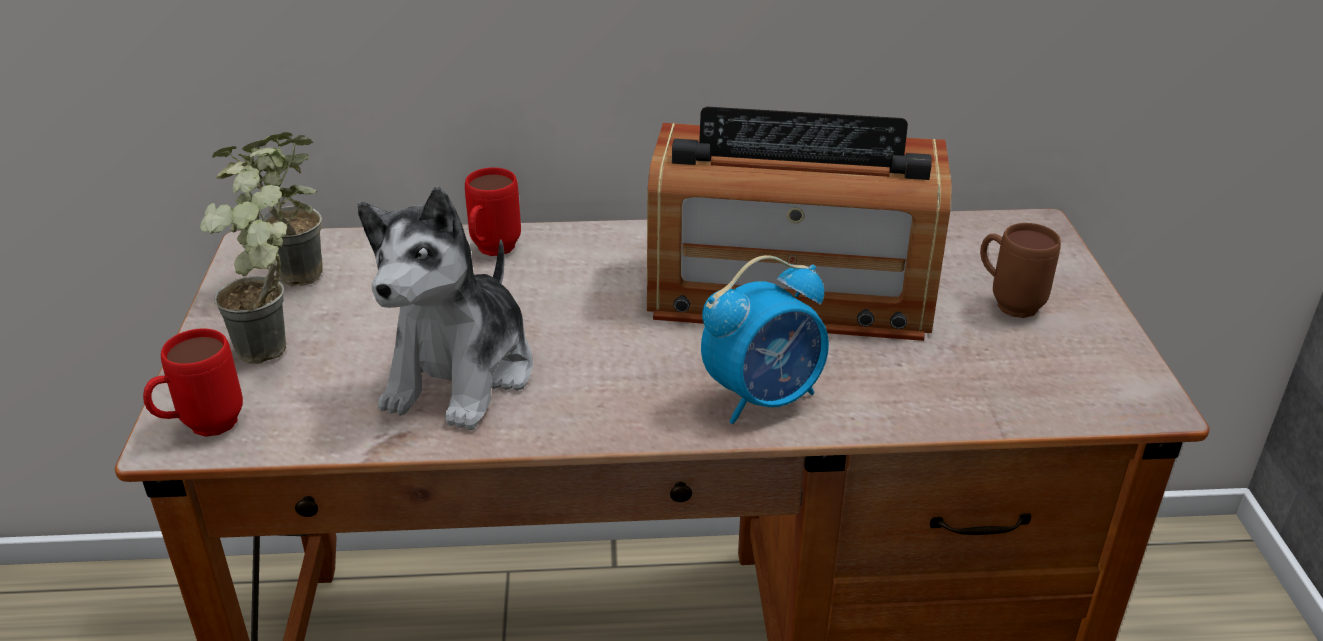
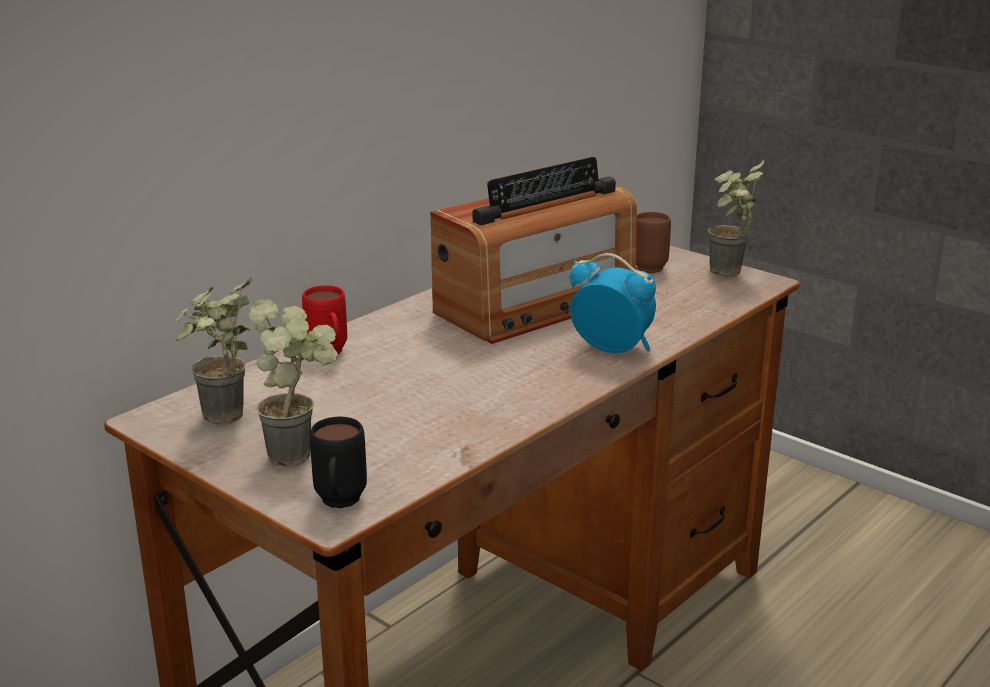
camera: 45 degrees left, 10 degrees down
red mug [143,328,243,437] -> black mug [310,417,367,508]
plush toy [357,187,533,430] -> none
alarm clock [701,255,829,424] -> alarm clock turned 75 degrees counterclockwise [570,253,656,353]
none -> potted plant [708,160,764,277]

